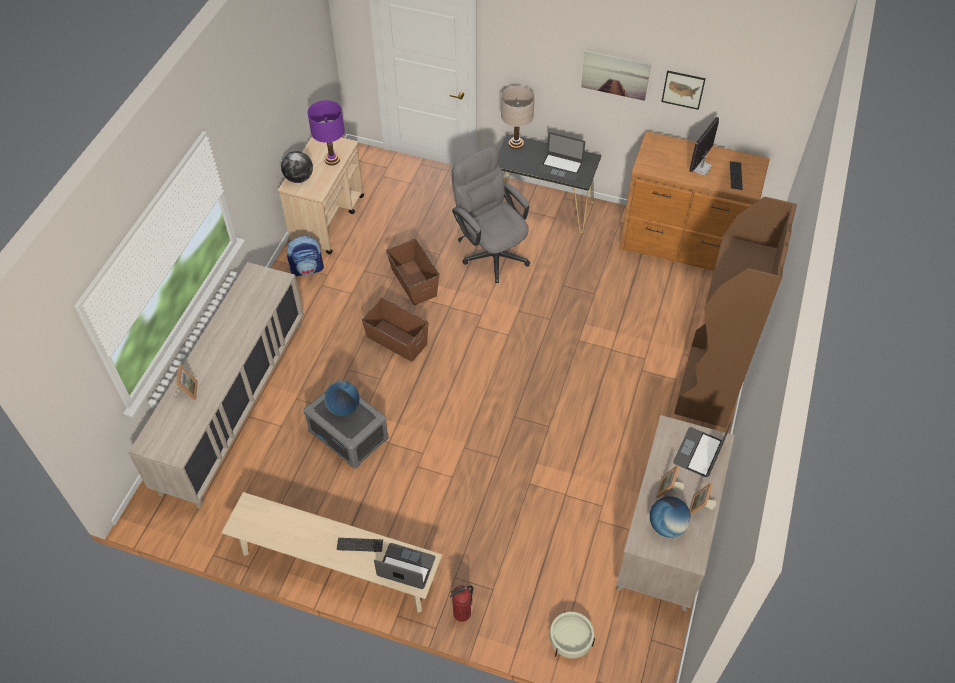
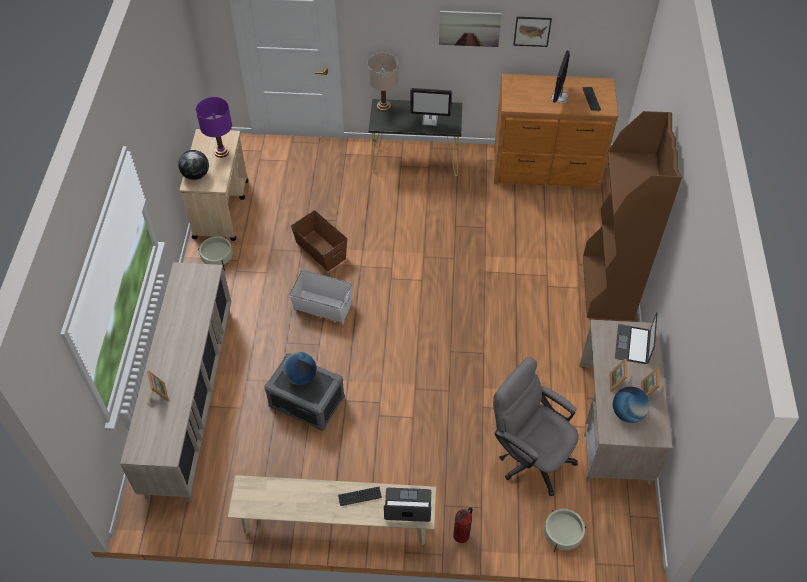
camera: 15 degrees left, 0 degrees up
backpack [287,236,324,276] -> beige planter [198,236,233,270]
brown storage box [361,297,429,362] -> white storage box [289,270,352,323]
grey office chair [451,146,530,283] -> grey office chair moved to [493,357,579,496]
laptop [538,132,585,181] -> monitor [410,88,452,126]

